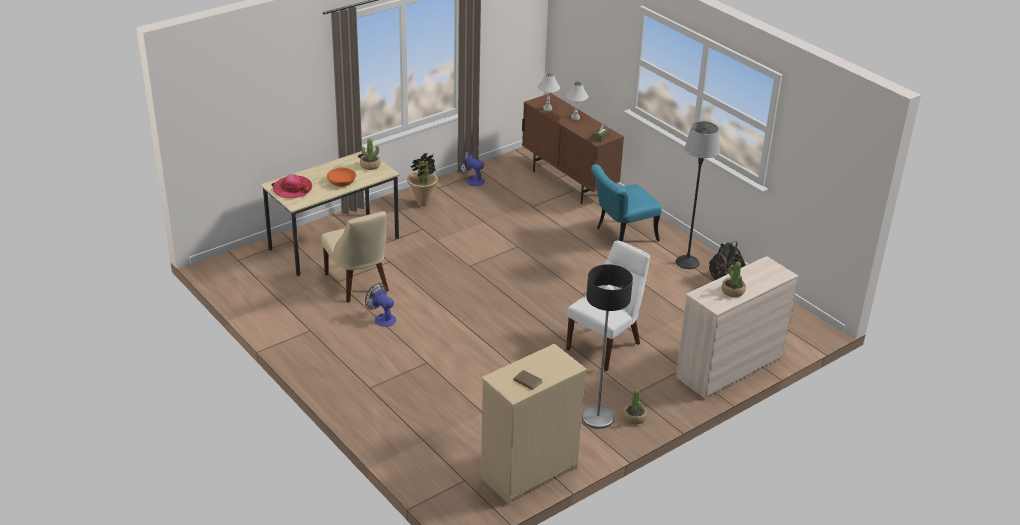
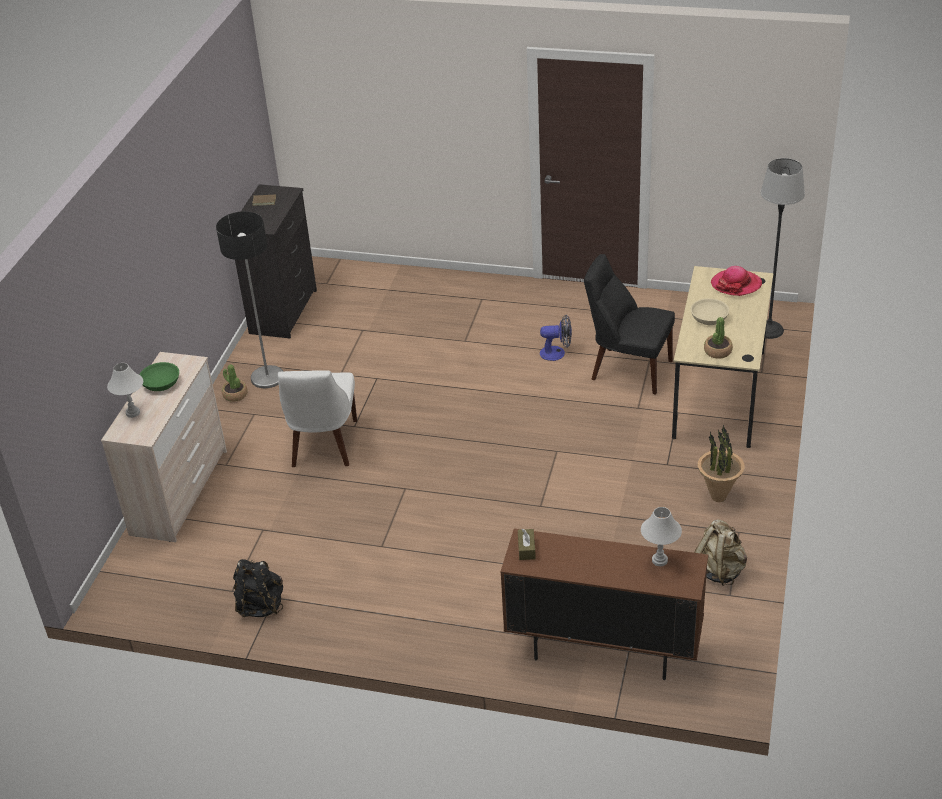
camera: 145 degrees right, 5 degrees up
beige chair [321,211,389,303] -> black chair [584,254,675,395]
orange bowl [327,168,356,187] -> beige bowl [690,298,729,325]
fan [460,150,485,186] -> beige backpack [694,519,747,586]
beige dresser [481,343,587,504] -> black dresser [235,184,317,338]
white table lamp [565,82,588,120] -> white table lamp moved to [107,363,143,418]
turquoise chair [591,164,662,242] -> none
floor lamp [676,121,720,269] -> floor lamp moved to [760,158,805,339]
potted plant [721,262,746,297] -> green bowl [139,362,179,391]

